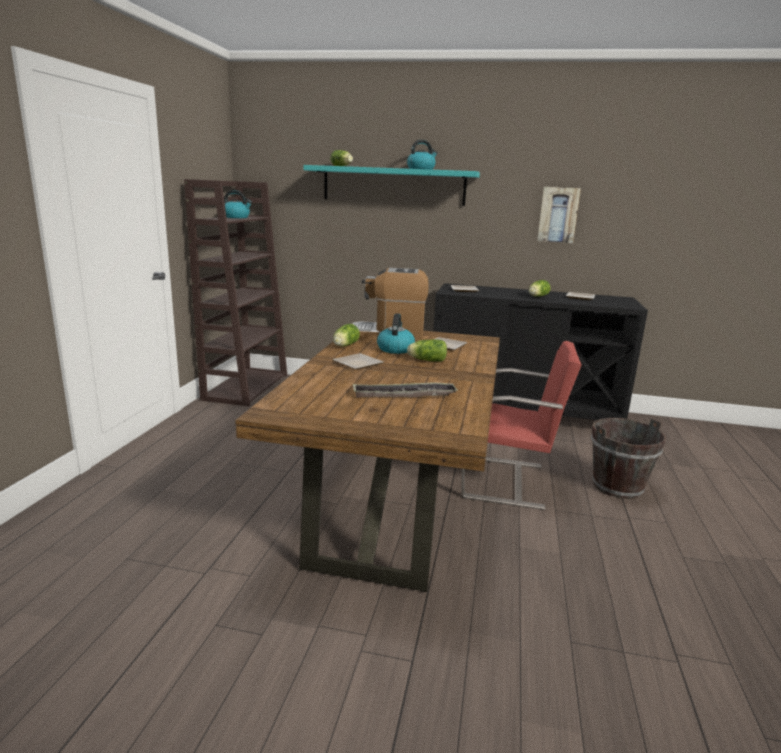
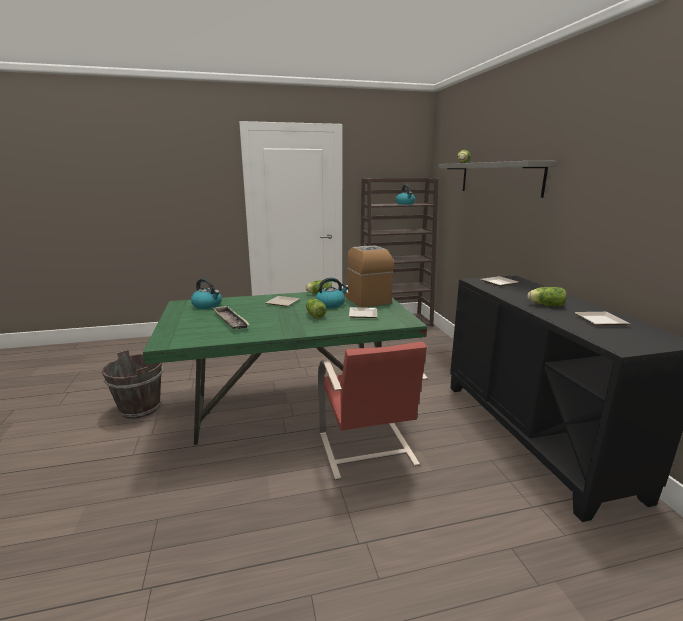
camera: 65 degrees right, 0 degrees up
brown dining table [235,331,500,592] -> green dining table [143,292,427,445]
turquoise shelf [303,165,480,206] -> grey shelf [438,161,558,198]
kettle [407,140,438,170] -> kettle moved to [191,278,222,309]
picture [537,187,581,243] -> none
brown bucket [591,418,666,499] -> brown bucket moved to [102,350,163,419]

